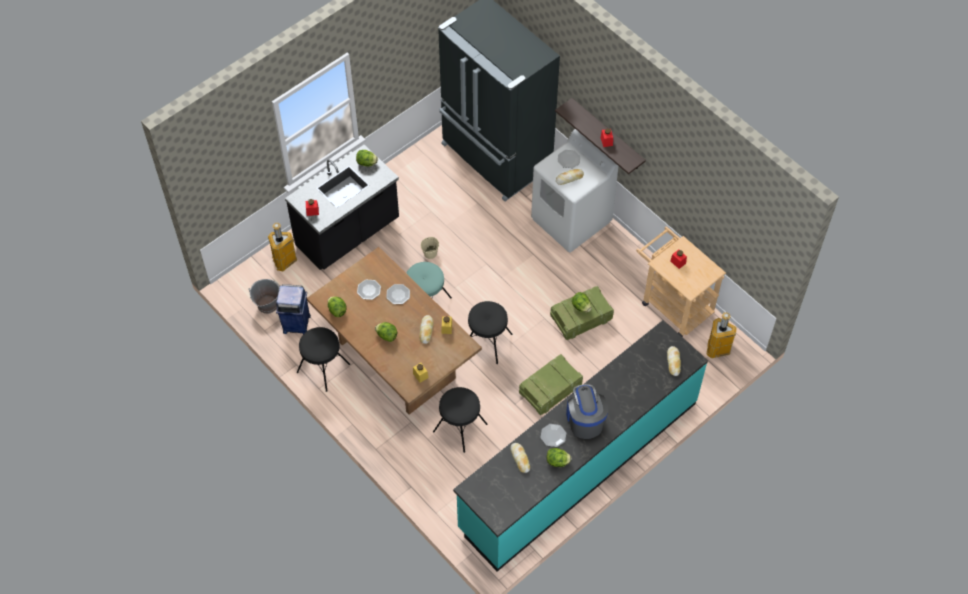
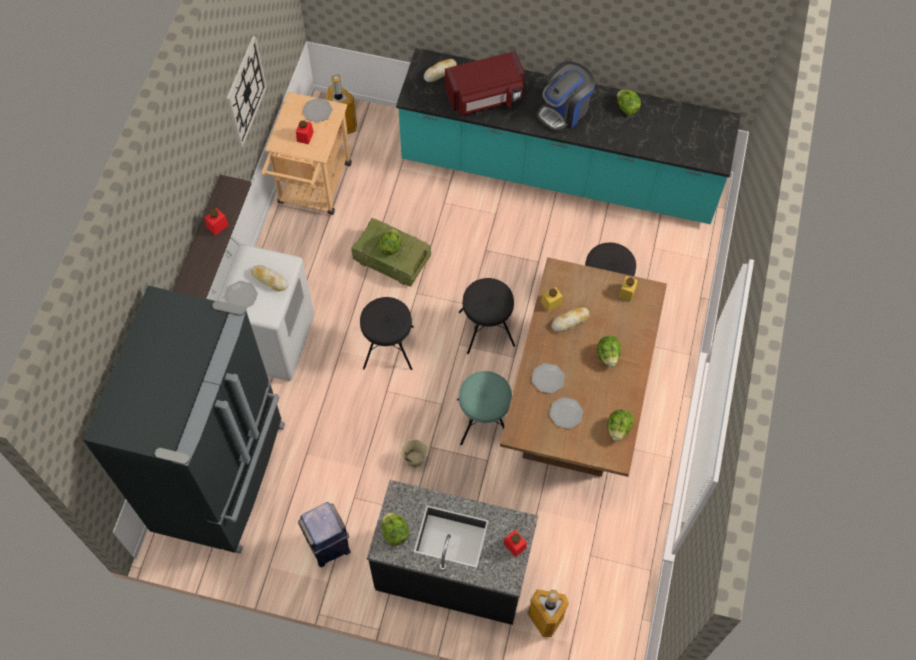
camera: 125 degrees left, 5 degrees up
grey bucket [248,279,279,314] -> none
blue trash can [276,284,311,334] -> blue trash can moved to [298,502,351,567]
black stool [297,327,350,392] -> black stool moved to [360,297,414,370]
bread [510,443,530,473] -> none
crate [519,354,583,416] -> none
plate [540,424,566,447] -> plate moved to [302,98,333,123]
none -> wall clock [226,36,267,148]
none -> red microwave [445,51,525,115]

